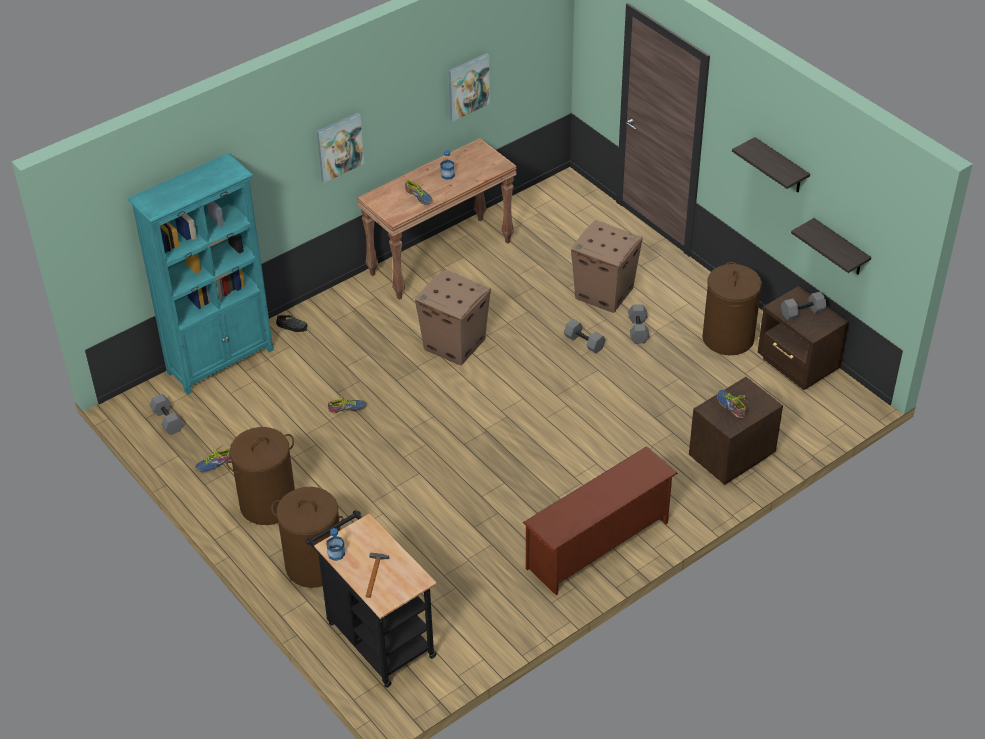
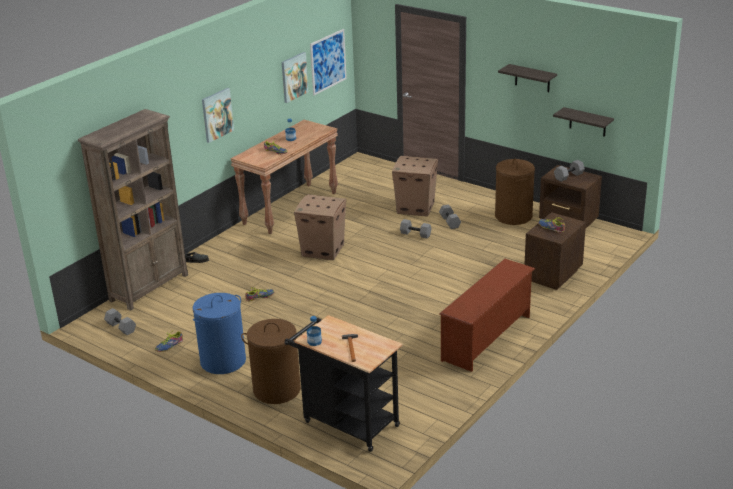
camera: 15 degrees left, 15 degrees down
turquoise bookcase [128,153,274,394] -> brown bookcase [78,109,188,311]
brown laundry basket [226,427,295,525] -> blue laundry basket [192,293,246,374]
none -> picture [310,29,347,95]

